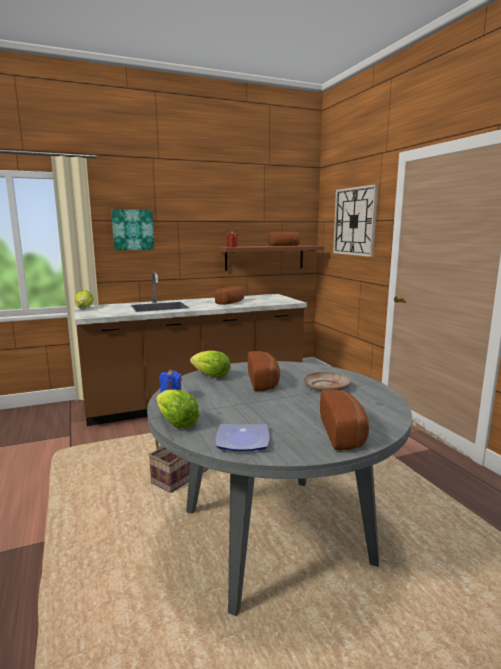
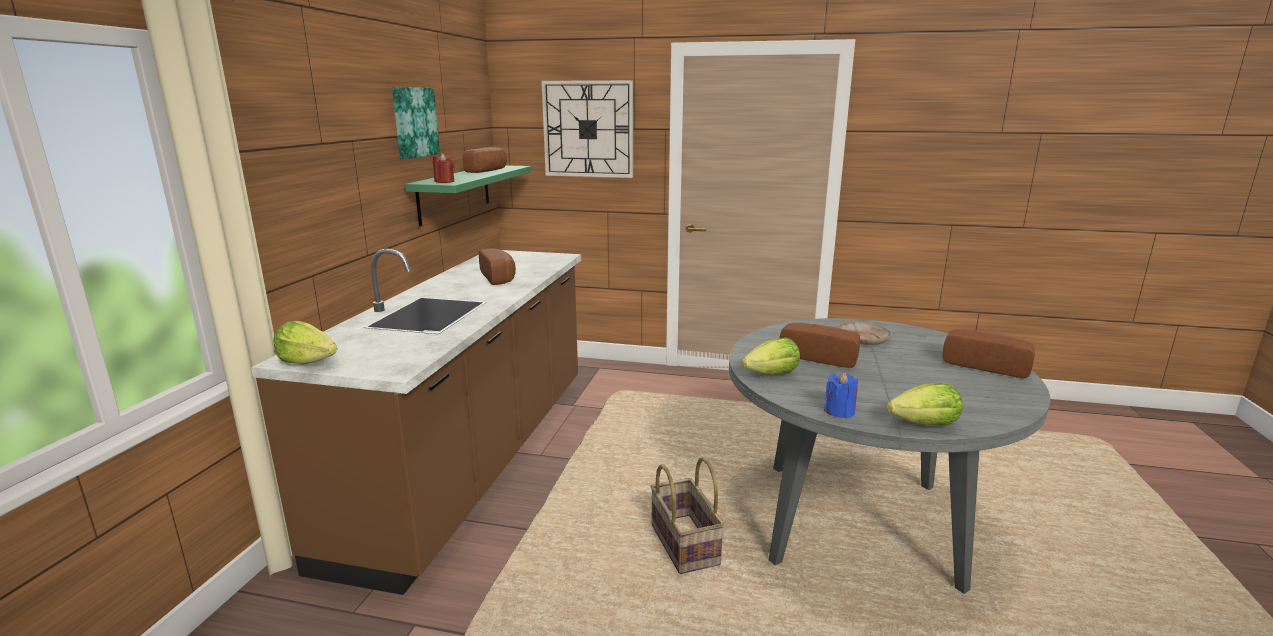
camera: 55 degrees left, 5 degrees up
picture [111,209,154,250] -> picture moved to [392,87,440,159]
brown shelf [216,245,324,271] -> green shelf [405,165,531,226]
plate [216,424,269,451] -> none

